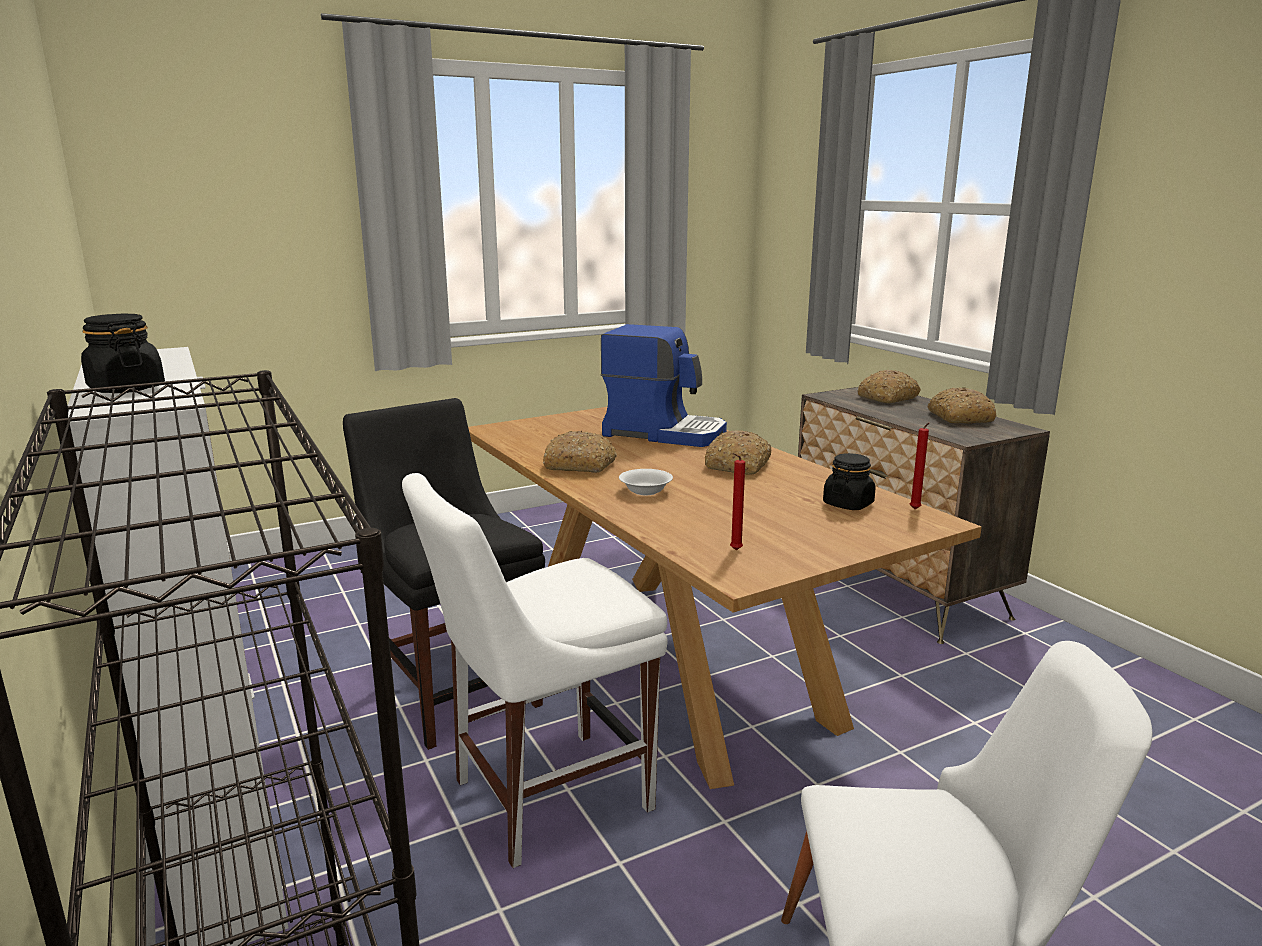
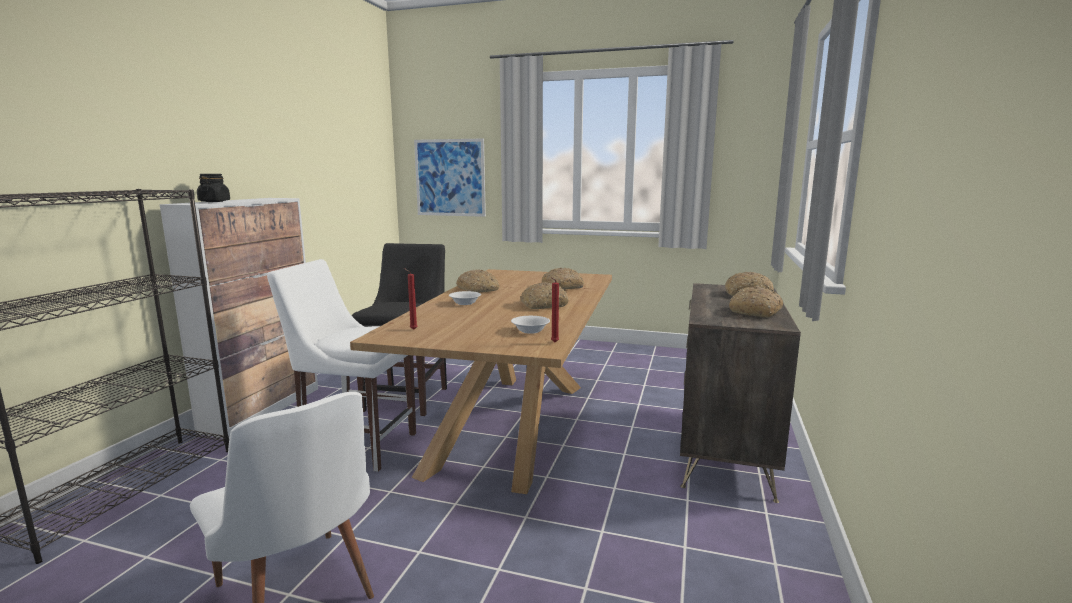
camera: 45 degrees right, 5 degrees down
coffee machine [601,324,727,447] -> bread [542,268,584,290]
black jar [823,453,876,510] -> white bowl [511,316,550,334]
none -> picture [414,138,486,217]

